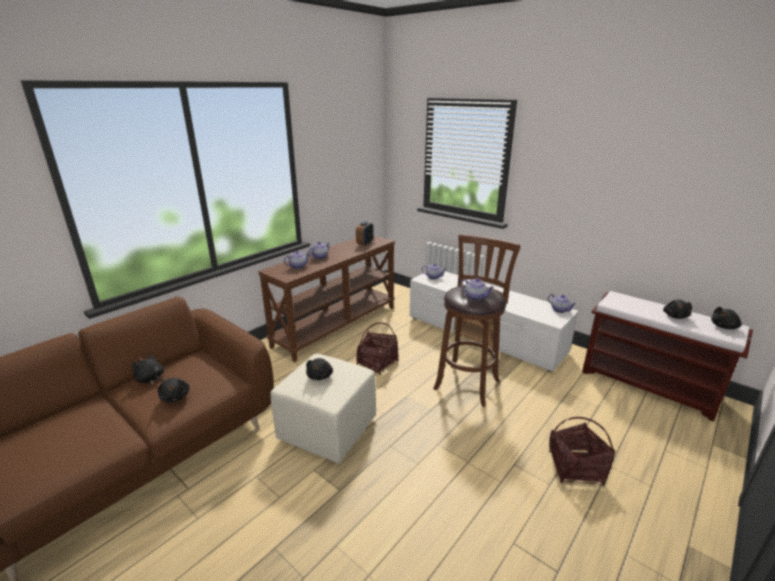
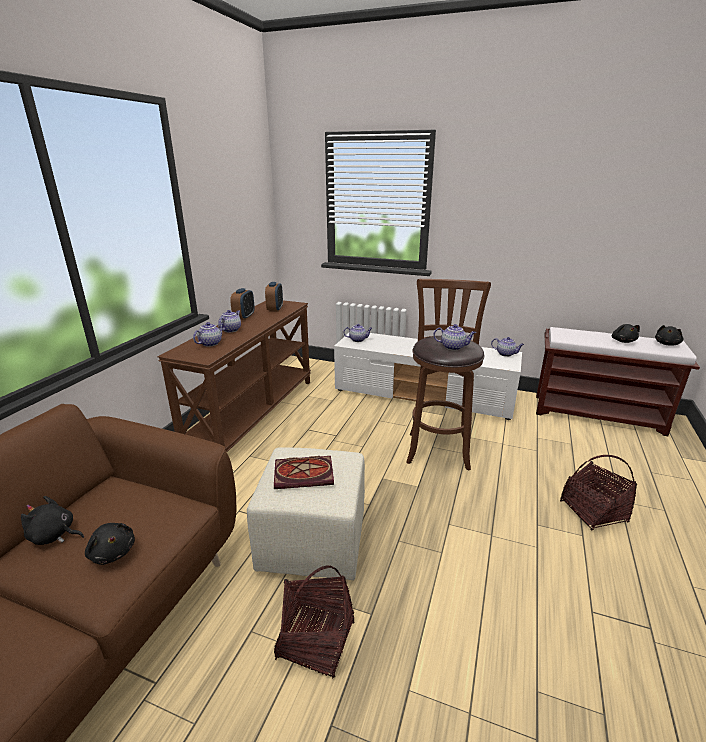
camera: 20 degrees left, 0 degrees up
black plush toy [306,358,333,380] -> book [274,456,334,489]
basket [356,322,399,375] -> basket moved to [274,565,354,679]
none -> alarm clock [230,288,254,320]

